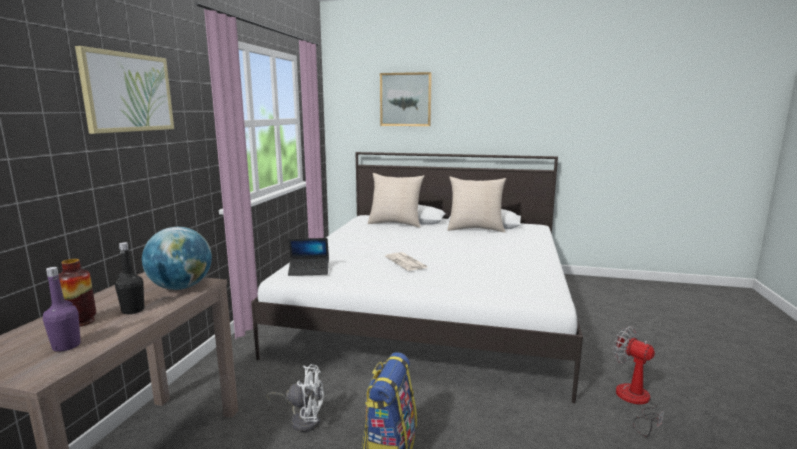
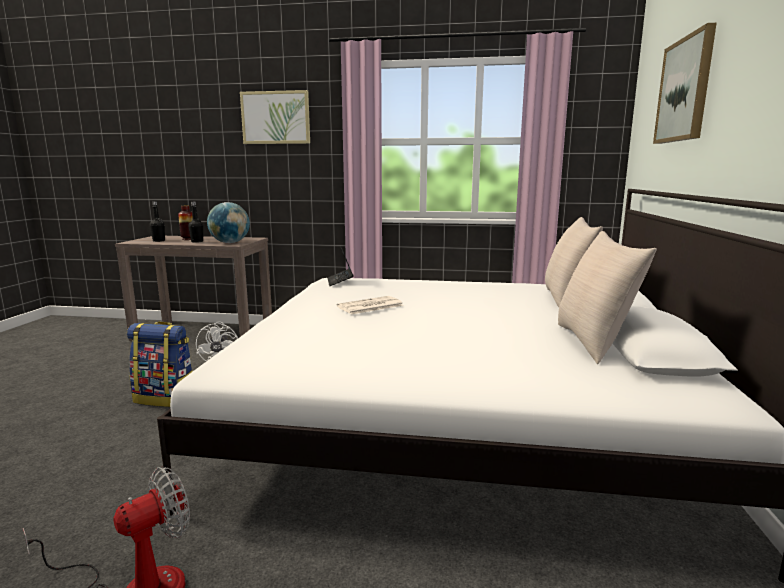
camera: 85 degrees right, 0 degrees up
purple bottle [43,267,81,352] -> black bottle [150,201,165,242]

